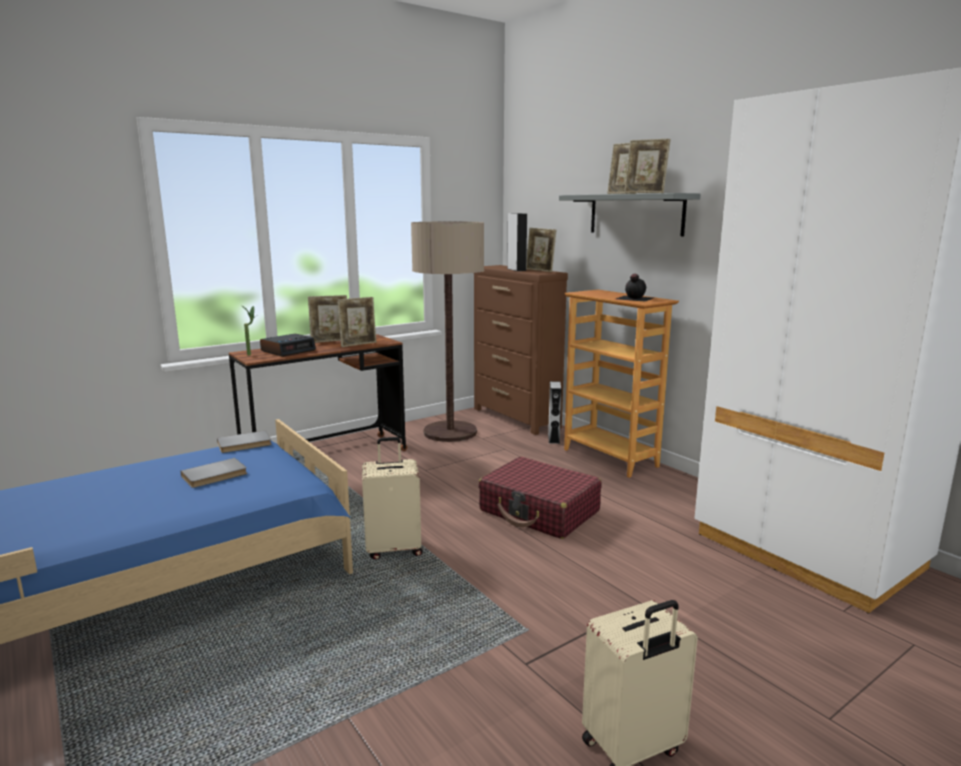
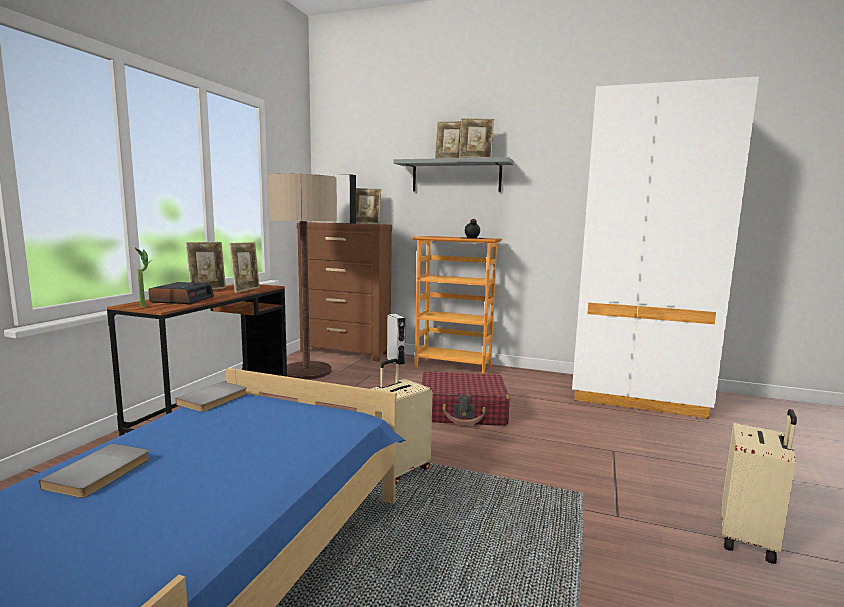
camera: 35 degrees left, 5 degrees down
grey book [181,458,247,488] -> grey book moved to [39,443,150,498]

